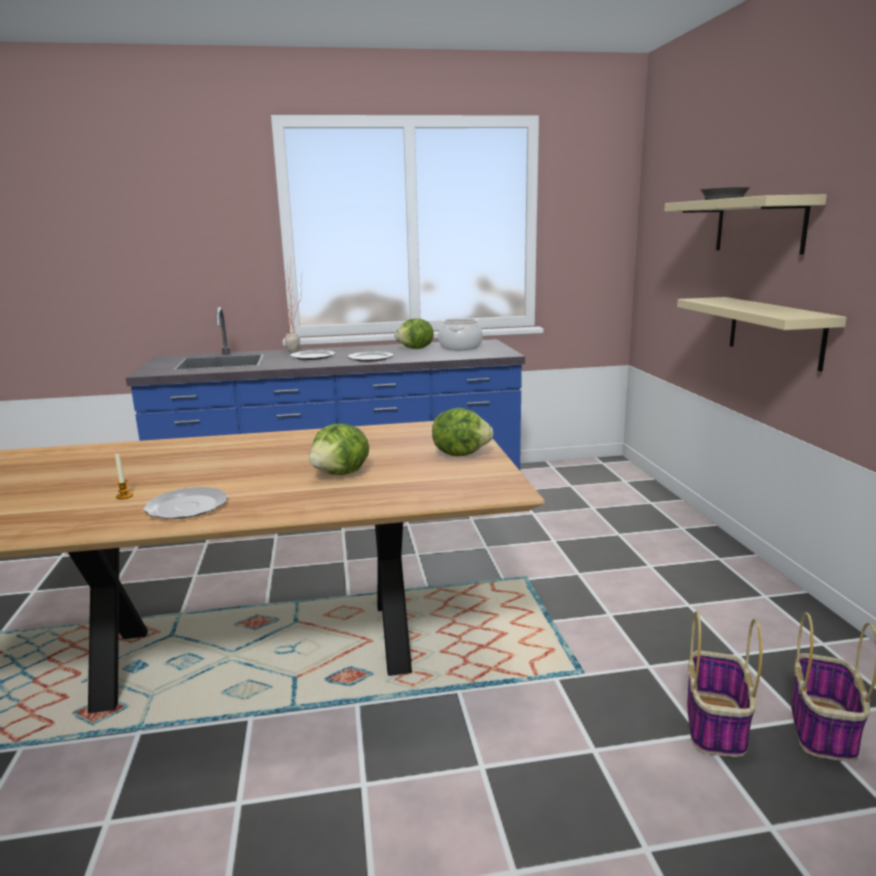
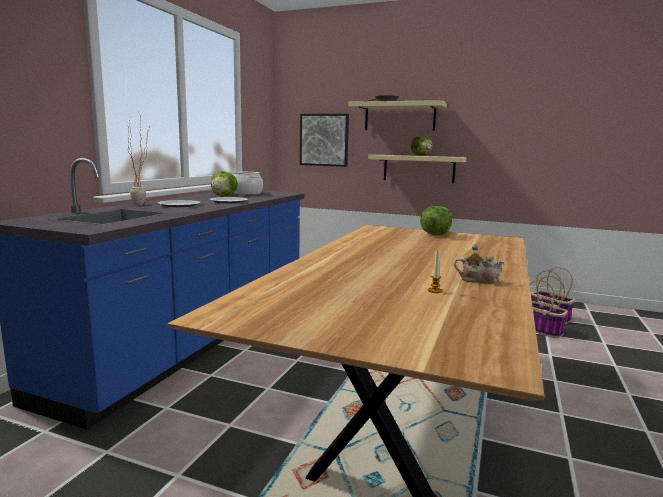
camera: 60 degrees left, 5 degrees down
plate [143,487,228,519] -> teapot [454,244,505,284]
lettuce [309,424,369,475] -> lettuce moved to [411,136,433,156]
none -> picture [300,114,349,167]

